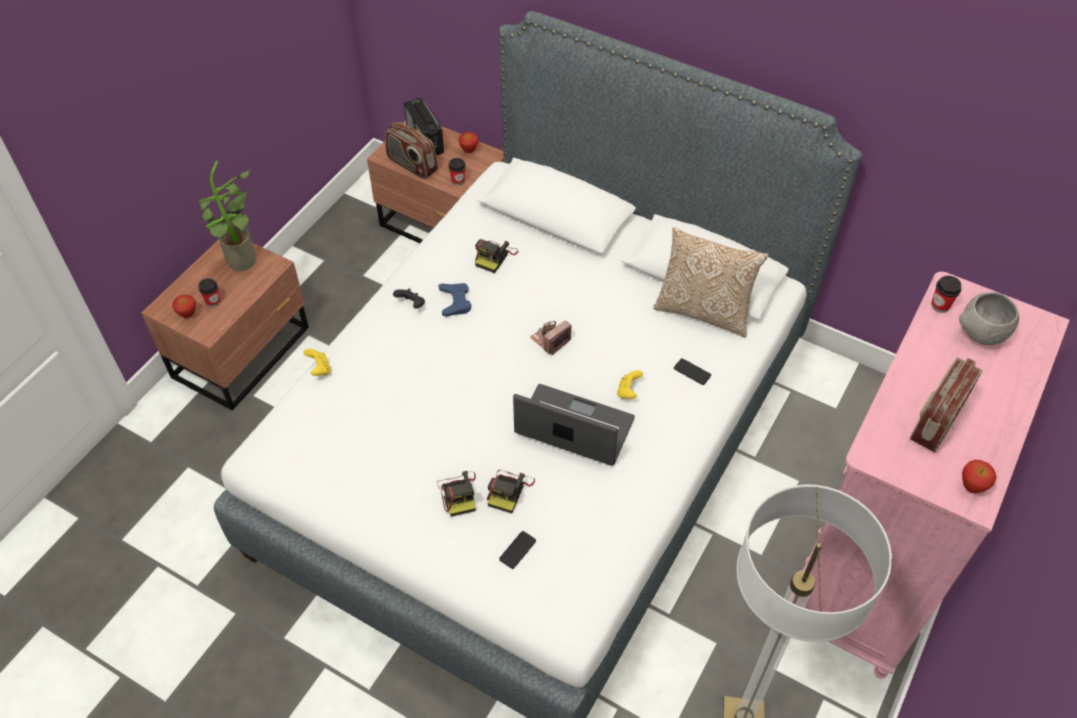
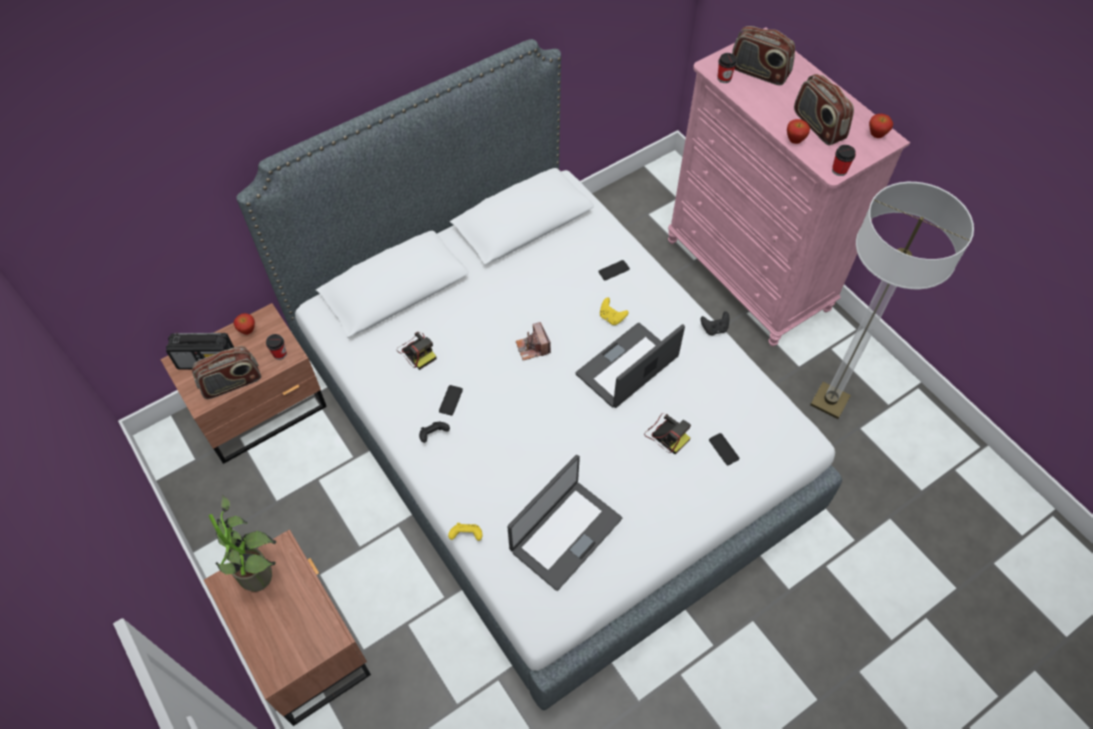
camera: 65 degrees left, 5 degrees up
apple [172,295,196,318] -> apple moved to [787,119,810,144]
cup [198,278,221,307] -> cup moved to [832,145,856,176]
camera [437,471,476,517] -> none
blue game controller [438,283,471,317] -> phone [439,385,463,416]
pillow [653,227,769,338] -> none
grey bowl [959,292,1019,345] -> radio [732,26,795,85]
none -> laptop [507,455,622,591]
none -> black game controller [701,311,729,335]

